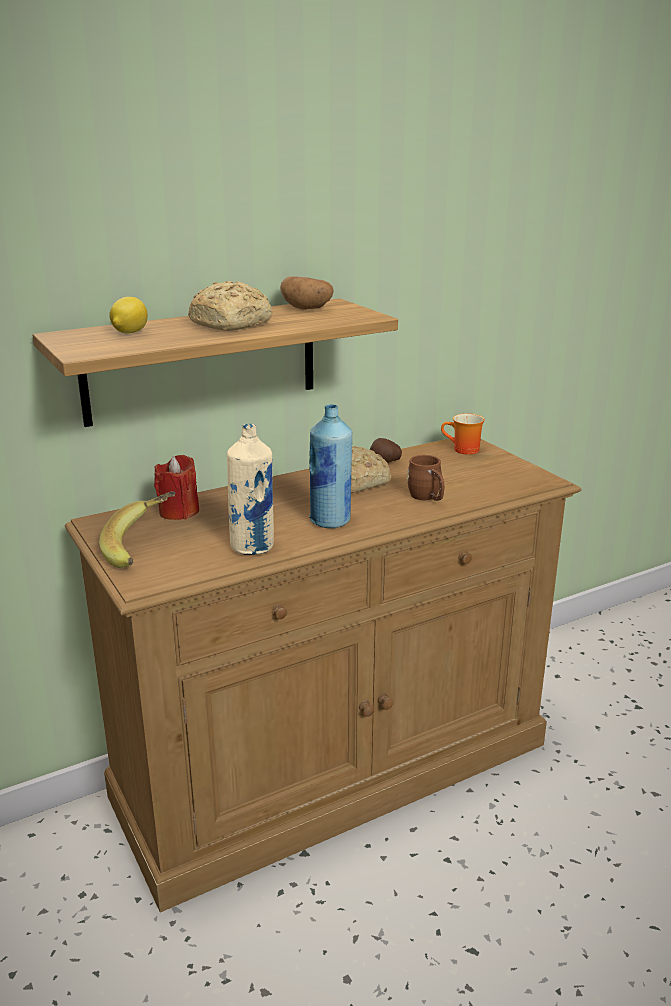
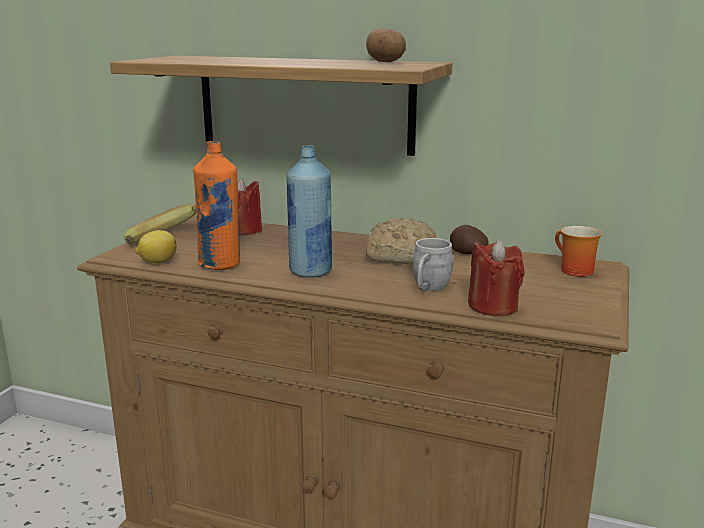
camera: 50 degrees right, 5 degrees down
lemon [109,297,148,334] -> lemon moved to [135,230,177,263]
bread [188,281,273,331] -> none
beige bottle [227,424,274,555] -> orange bottle [193,141,240,270]
brown mug [407,455,444,501] -> grey mug [413,238,454,291]
none -> red candle [468,240,524,316]

